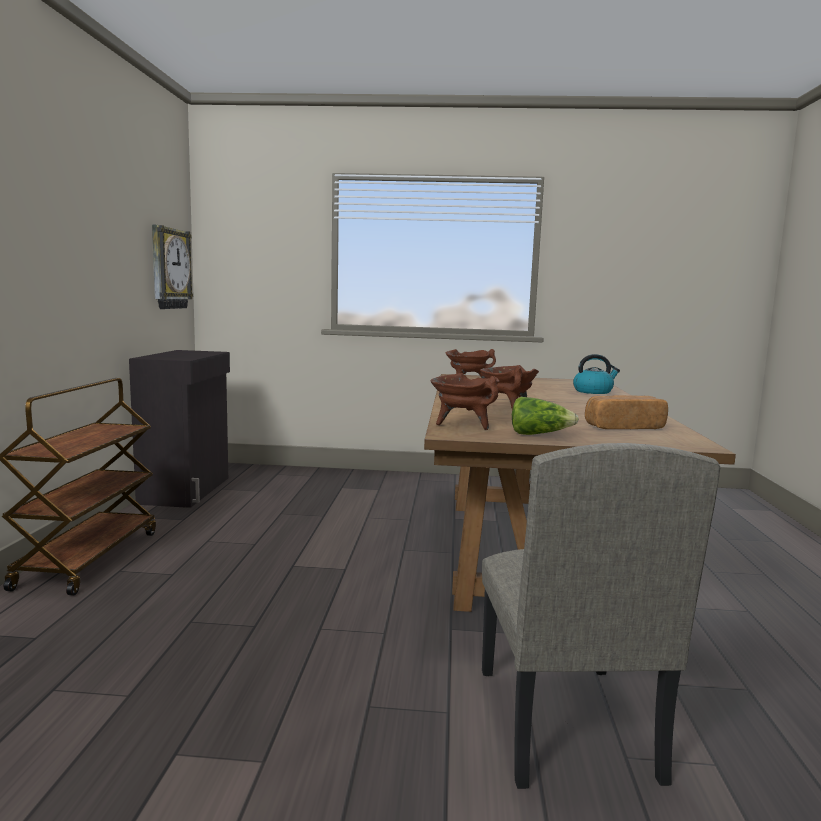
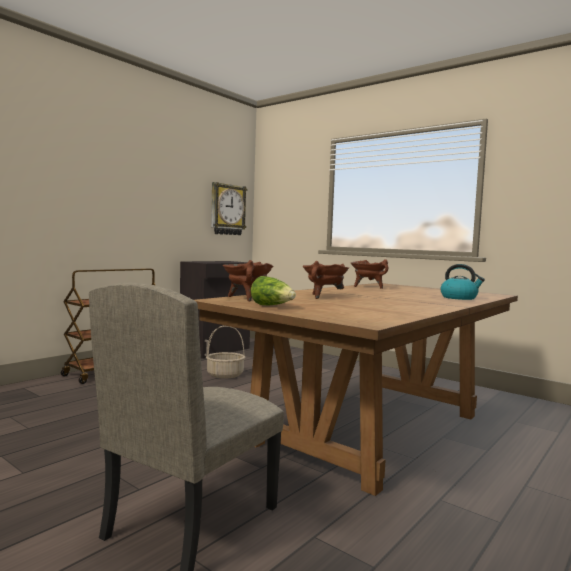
camera: 35 degrees right, 5 degrees down
bread [585,395,668,429] -> none
none -> basket [206,325,245,378]

